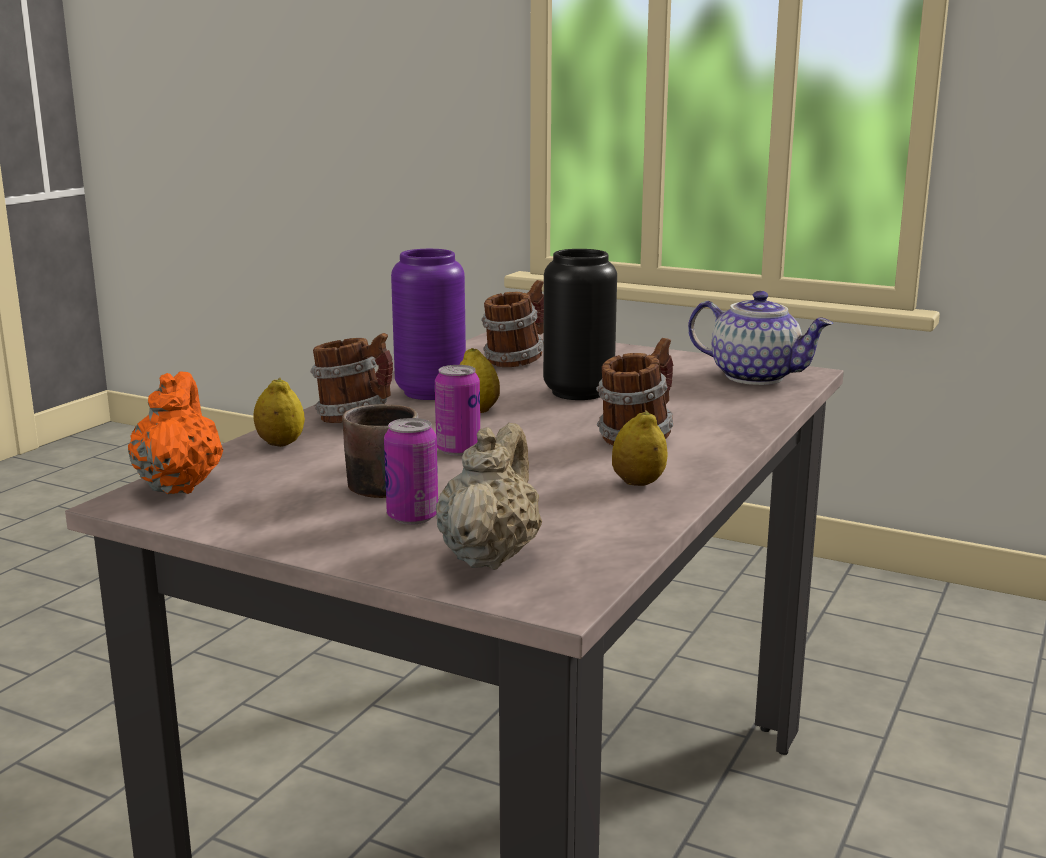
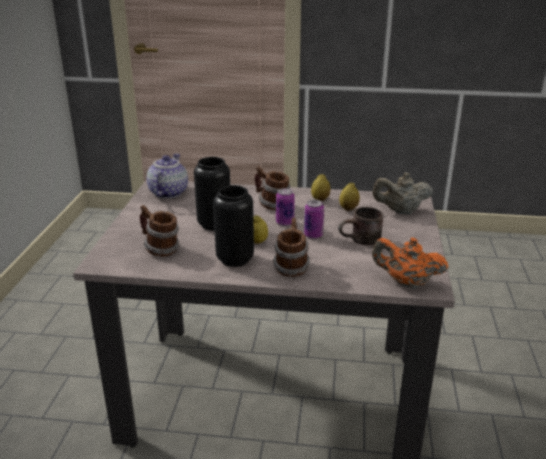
camera: 110 degrees left, 10 degrees up
orange teapot [128,372,223,495] -> orange teapot turned 45 degrees clockwise [372,237,449,289]
lemon [253,378,305,447] -> lemon moved to [339,182,360,211]
can [384,418,438,525] -> can moved to [276,188,295,226]
purple vase [391,249,466,400] -> black vase [213,185,254,267]

